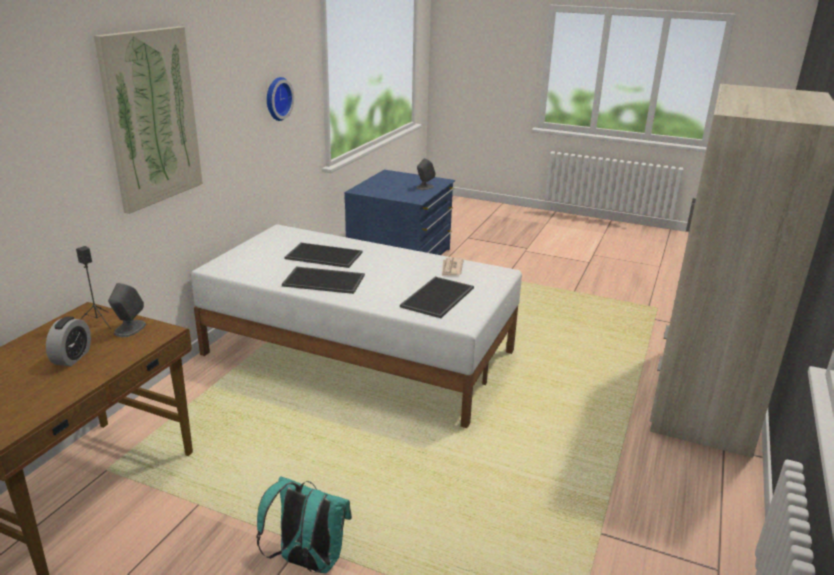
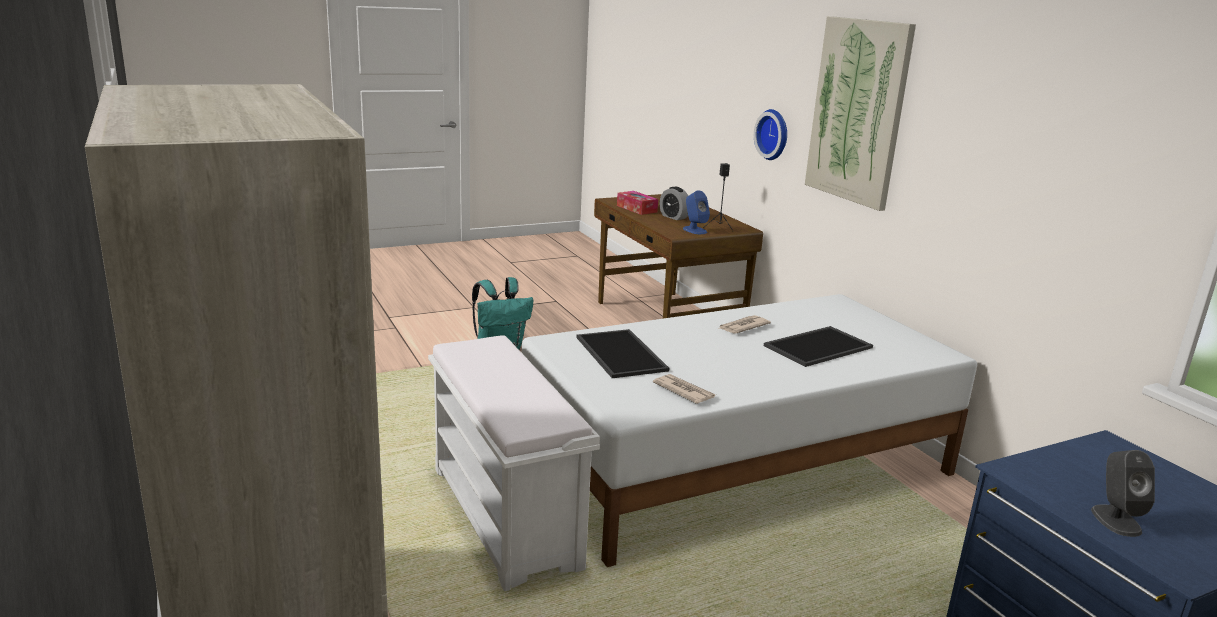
camera: 130 degrees right, 5 degrees down
grey speaker [108,283,146,337] -> blue speaker [683,190,710,234]
wall clock [267,77,294,121] -> wall clock moved to [754,109,787,160]
tray [282,267,365,294] -> newspaper [718,315,771,334]
none -> white bench [428,335,600,591]
none -> tissue box [617,191,658,215]

